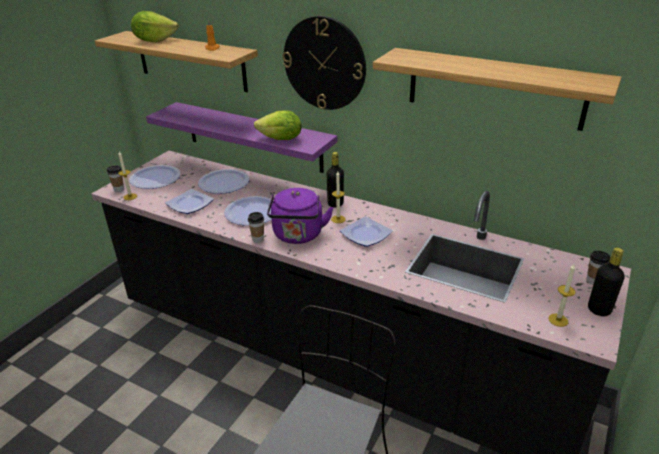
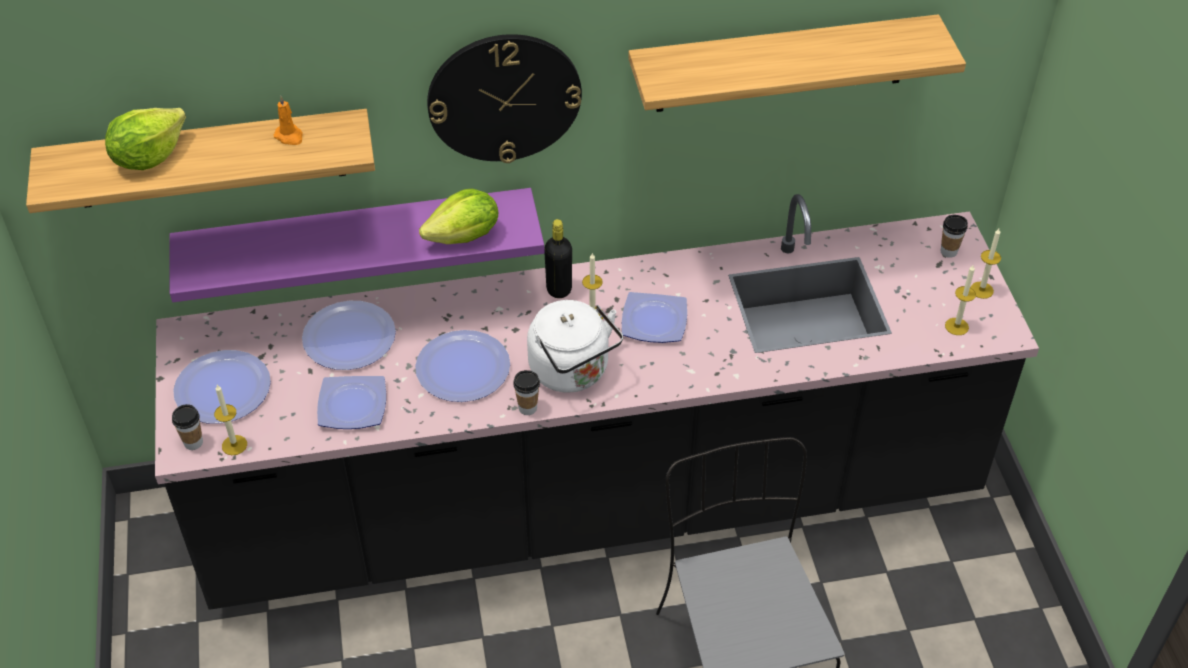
camera: 40 degrees left, 15 degrees up
purple kettle [267,188,334,244] -> white kettle [527,300,623,393]
black bottle [588,248,625,316] -> candle [971,229,1001,299]

